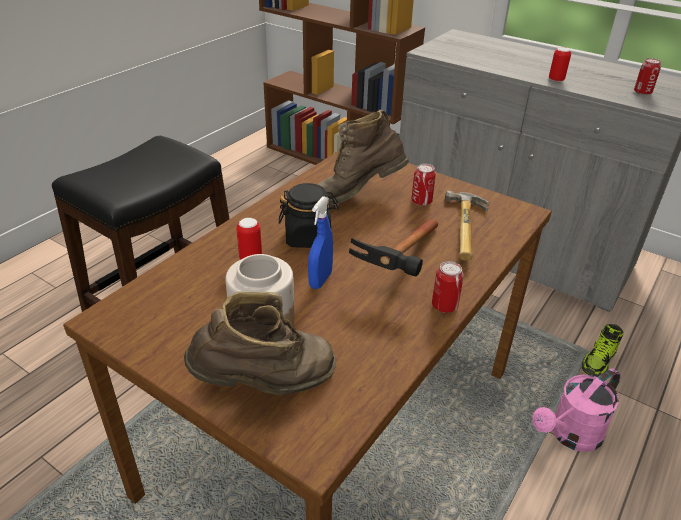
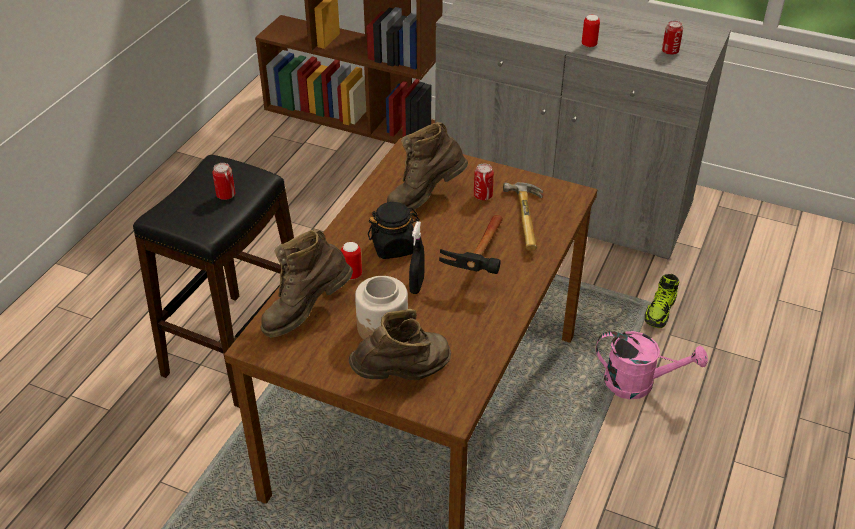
camera: 10 degrees left, 5 degrees up
blue spray bottle [308,196,333,289] -> black spray bottle [409,221,425,294]
can [432,261,464,313] -> can moved to [212,163,235,200]
pink watering can [532,369,621,452] -> pink watering can turned 120 degrees counterclockwise [596,331,708,399]
none -> brown boot [260,228,353,337]

